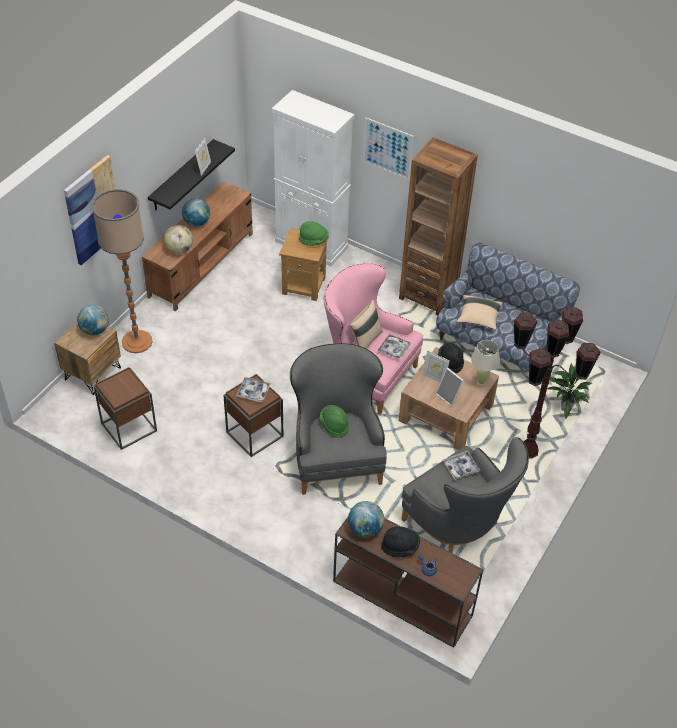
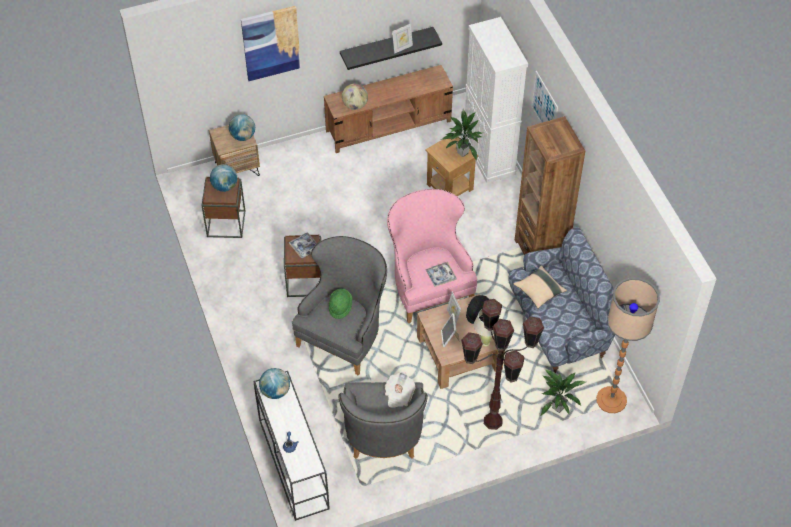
camera: 40 degrees right, 5 degrees up
floor lamp [91,189,153,353] -> floor lamp moved to [596,278,660,413]
globe [182,198,210,227] -> globe moved to [210,164,237,192]
green hat [299,221,329,246] -> potted plant [442,109,482,160]
brown console table [333,517,483,648] -> white console table [253,371,330,521]
beige pillow [350,299,383,349] -> none
black hat [381,526,420,557] -> none
tray [443,451,480,480] -> newspaper [384,372,416,408]

